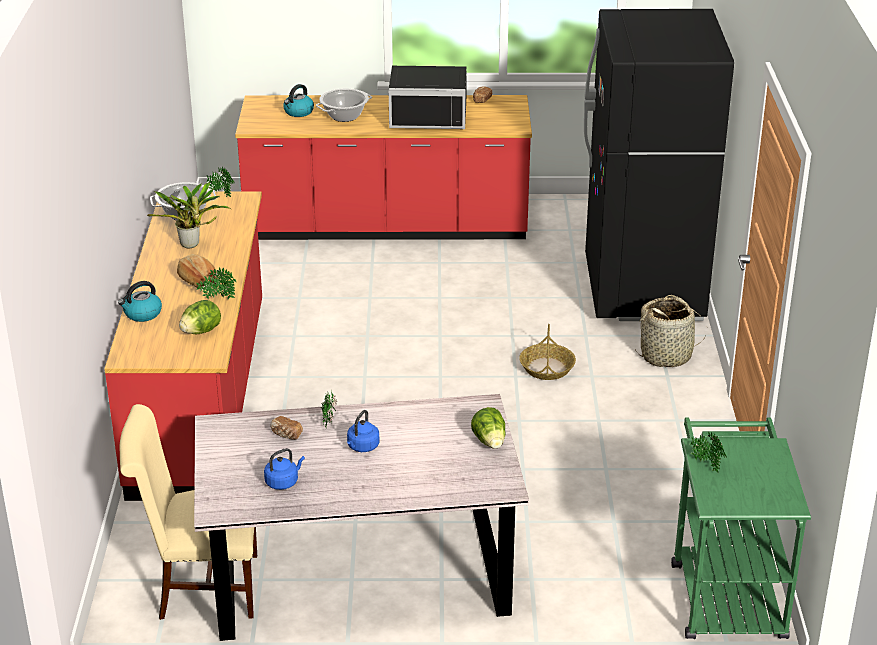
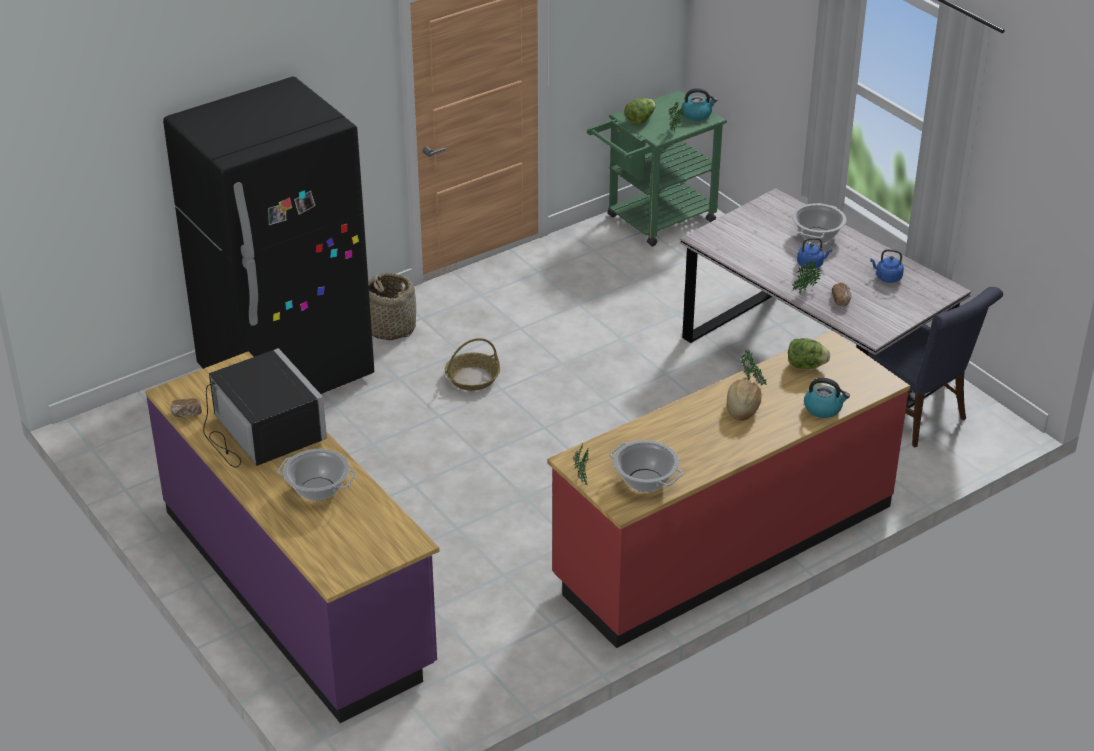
camera: 125 degrees left, 5 degrees up
beige chair [120,404,257,620] -> blue chair [868,287,1003,448]
potted plant [147,182,231,248] -> none
red counter [235,95,532,240] -> purple counter [145,351,439,723]
kettle [283,84,314,117] -> kettle moved to [681,88,717,121]
lettuce [471,407,506,449] -> lettuce moved to [624,98,655,125]
none -> cooking pot [792,203,847,244]

